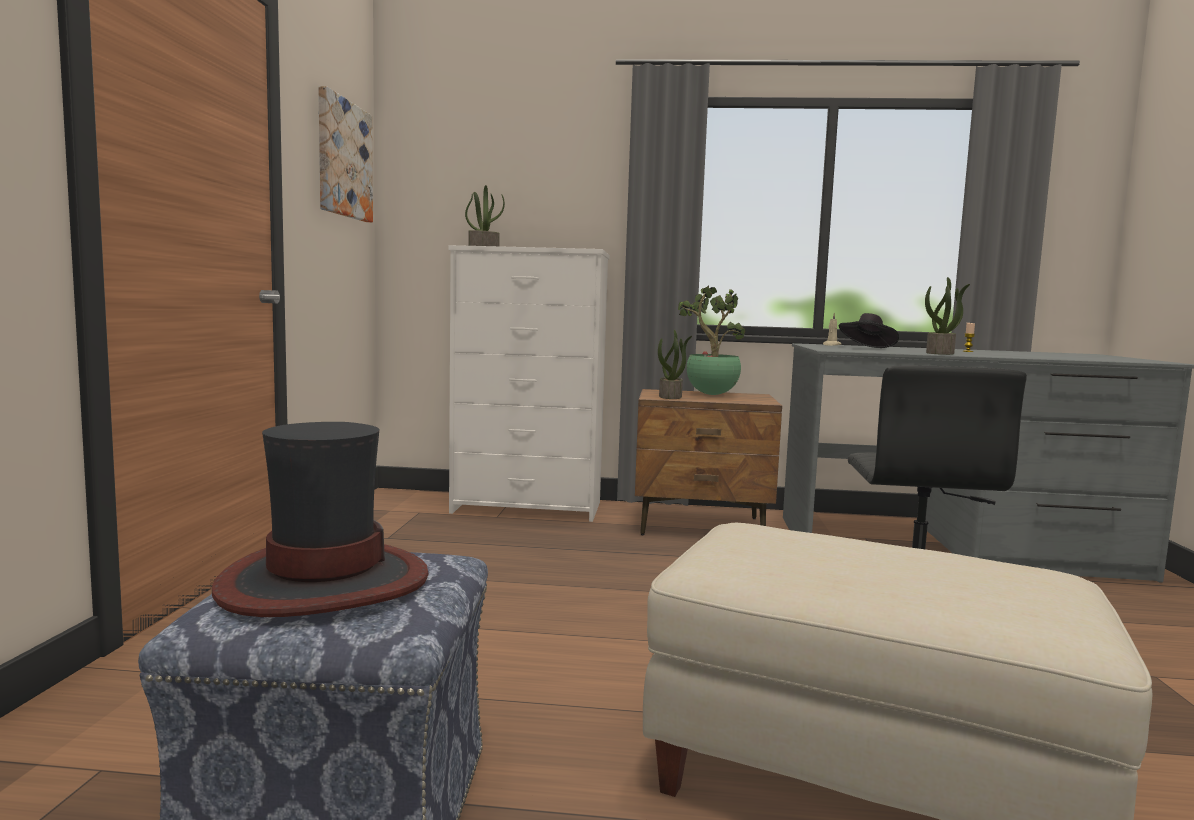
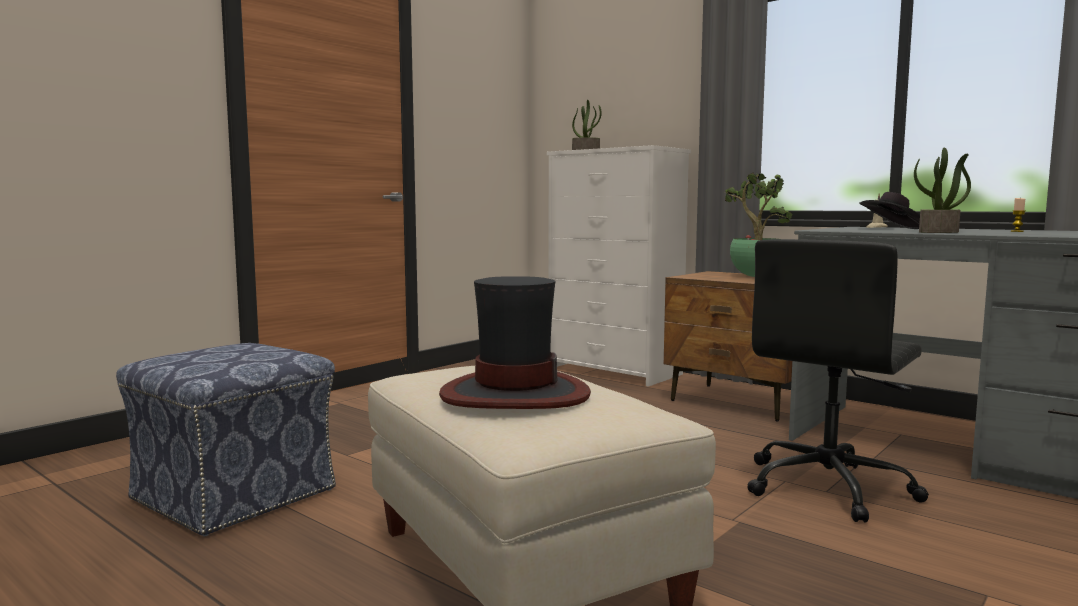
camera: 35 degrees right, 0 degrees up
hat [212,422,429,617] -> hat moved to [439,276,591,409]
picture [318,86,373,222] -> none
potted plant [658,330,692,399] -> none

